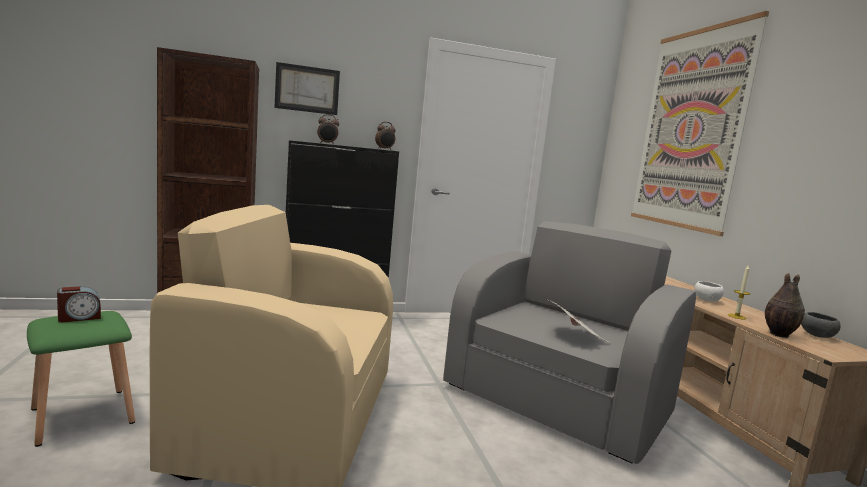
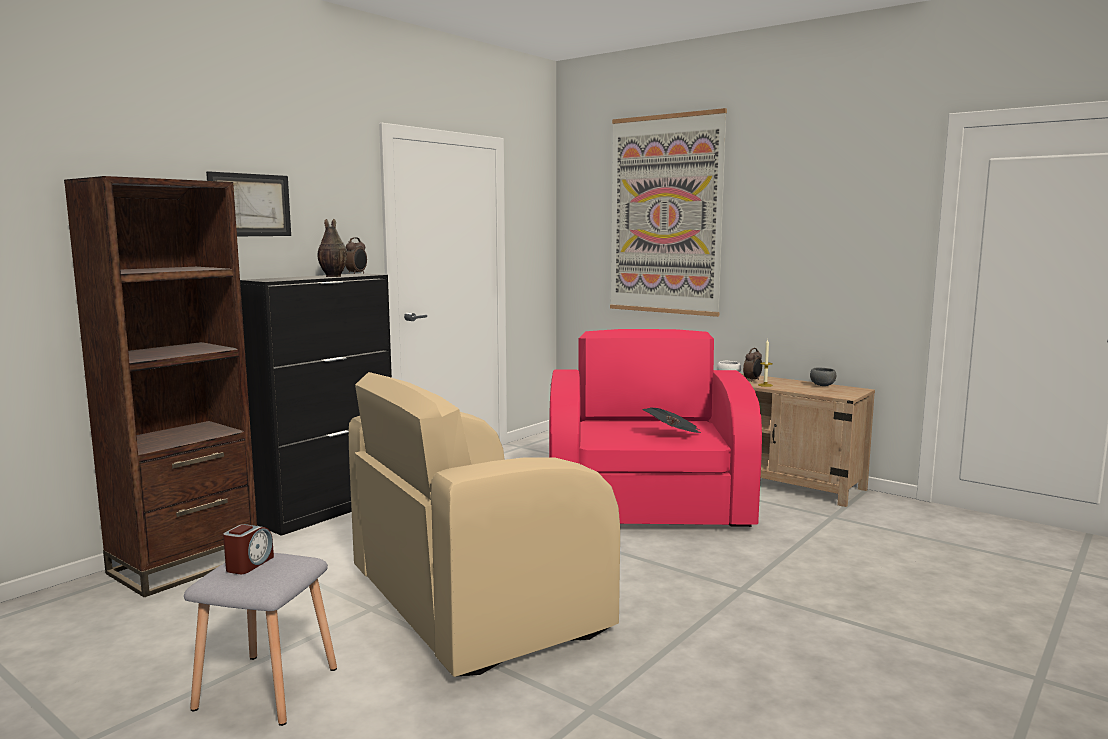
camera: 35 degrees left, 0 degrees up
green stool [27,311,135,447] -> grey stool [184,553,337,726]
alarm clock [317,114,339,145] -> alarm clock moved to [743,348,762,382]
grey armchair [443,221,696,464] -> pink armchair [549,329,762,527]
vase [765,273,805,338] -> vase moved to [318,219,347,277]

